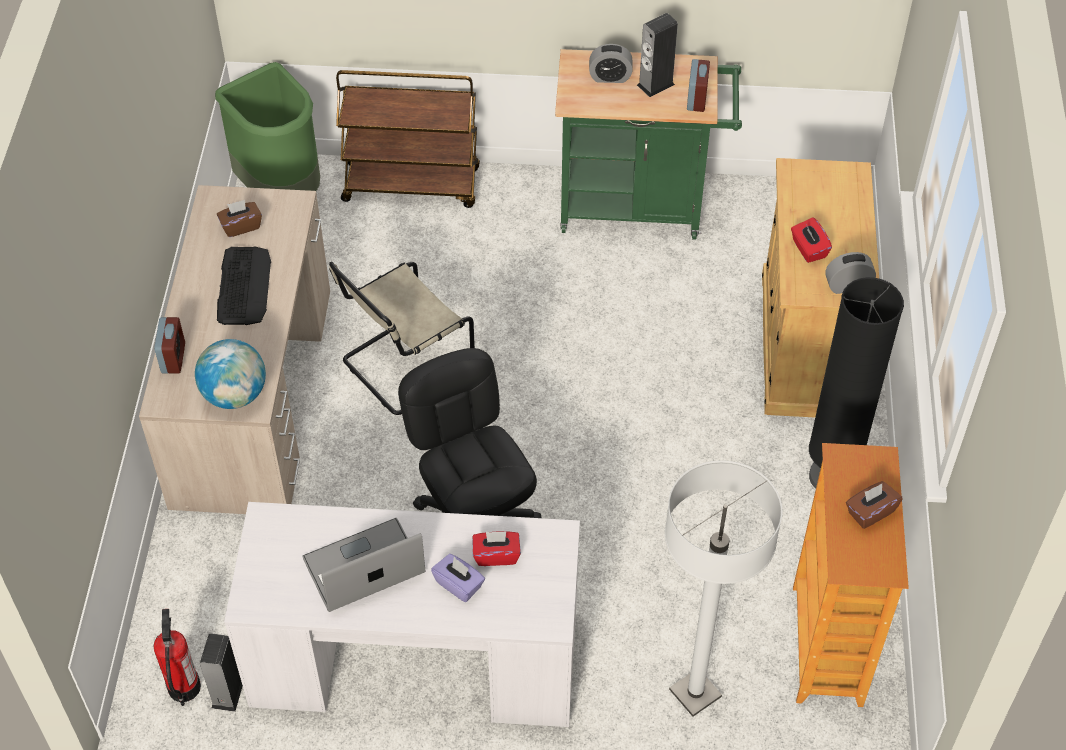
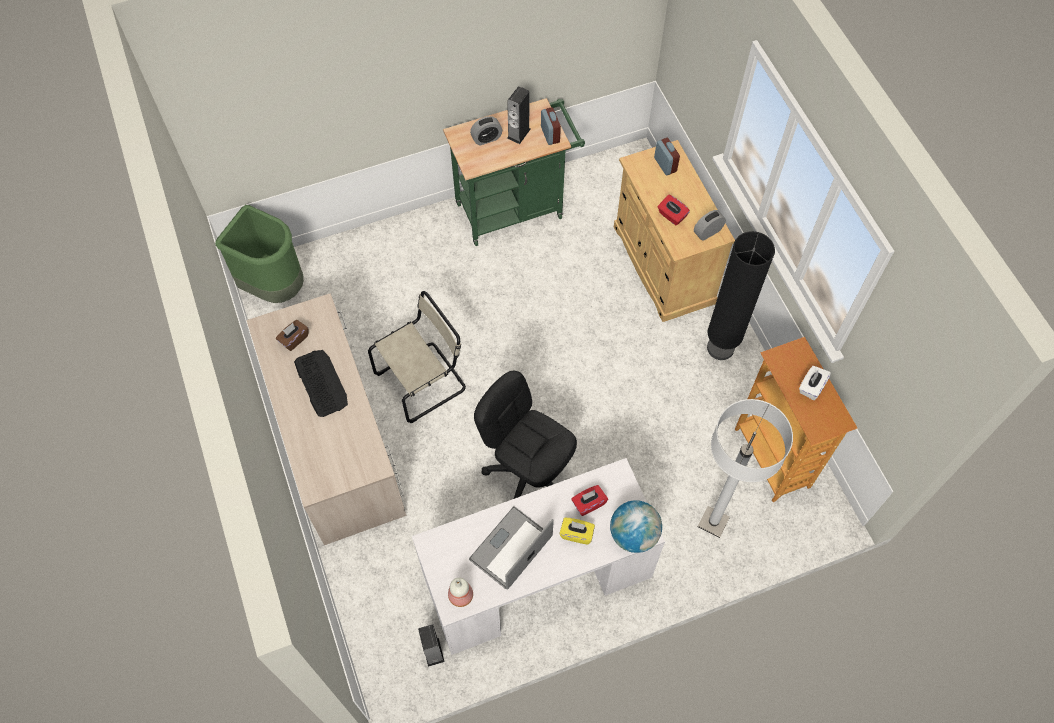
camera: 25 degrees left, 10 degrees up
alarm clock [154,317,185,373] -> alarm clock moved to [654,138,680,176]
fire extinguisher [154,609,201,706] -> none
globe [195,339,266,409] -> globe moved to [610,500,662,553]
beige chair [329,262,475,415] -> beige chair turned 150 degrees counterclockwise [368,291,466,424]
brown cart [336,70,480,208] -> none
purple tissue box [431,554,485,602] -> yellow tissue box [559,518,595,545]
brown tissue box [846,481,903,529] -> white tissue box [799,366,831,400]
none -> bottle [448,578,473,607]

